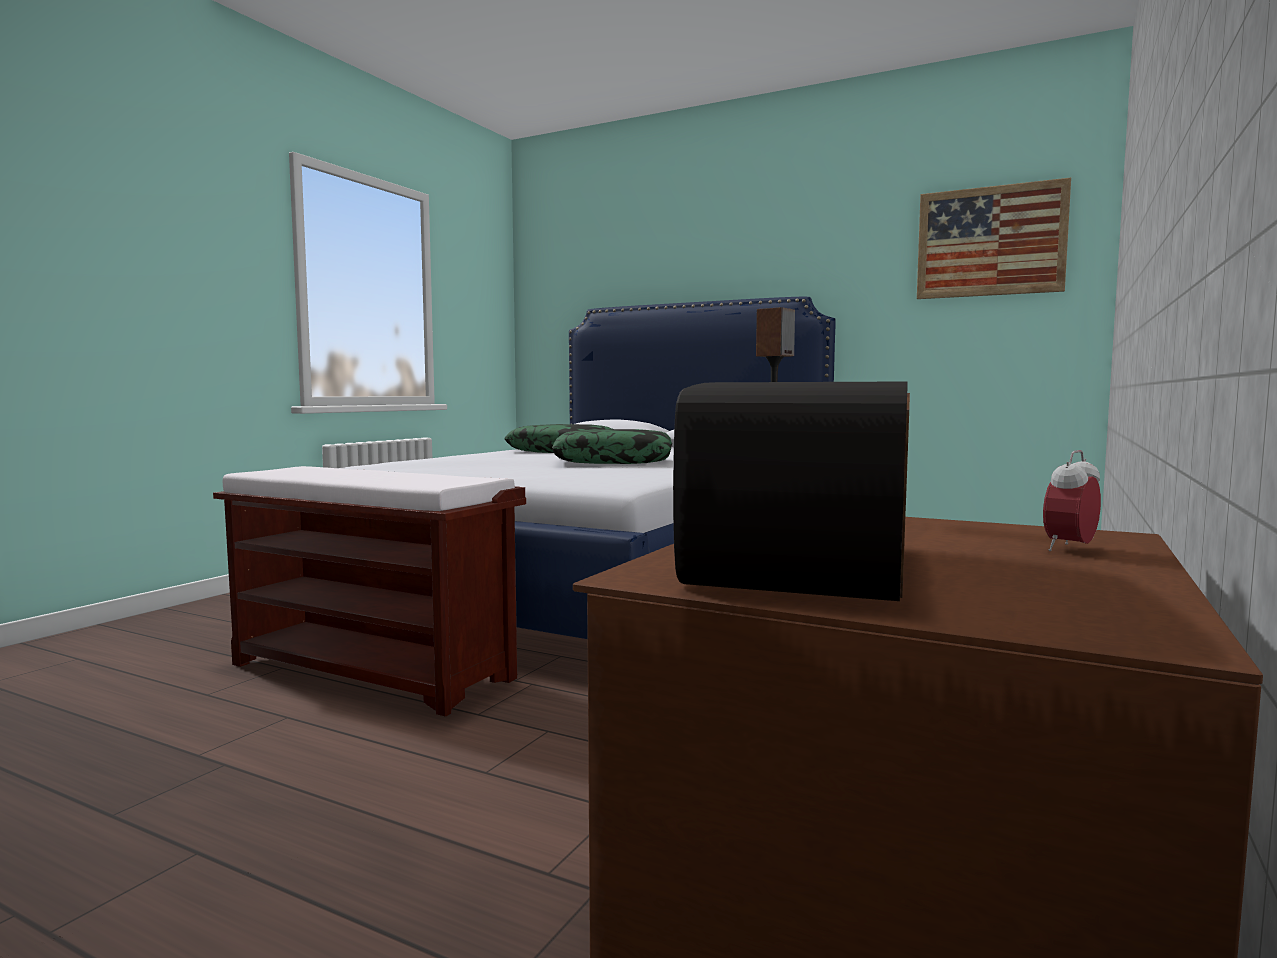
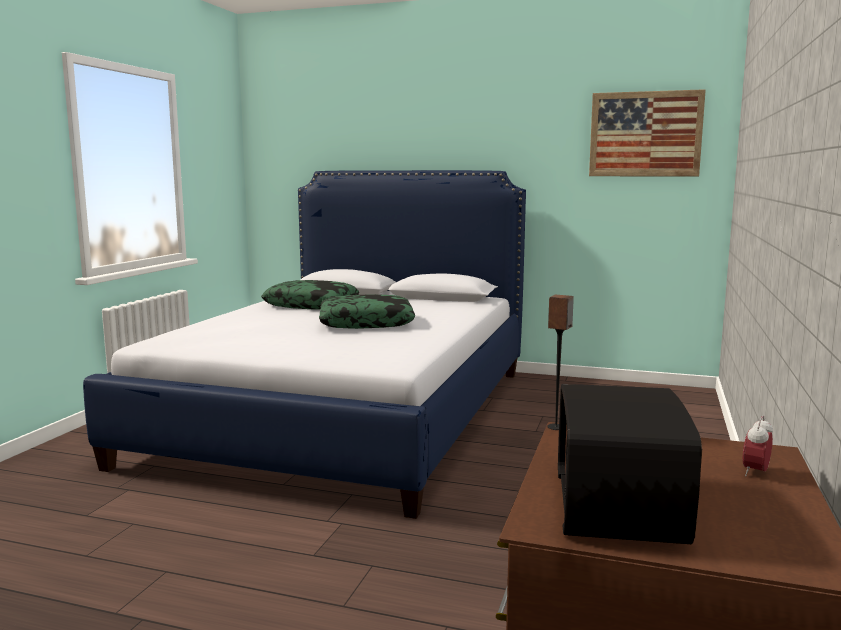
camera: 10 degrees left, 5 degrees up
brown bench [213,466,526,716] -> none

